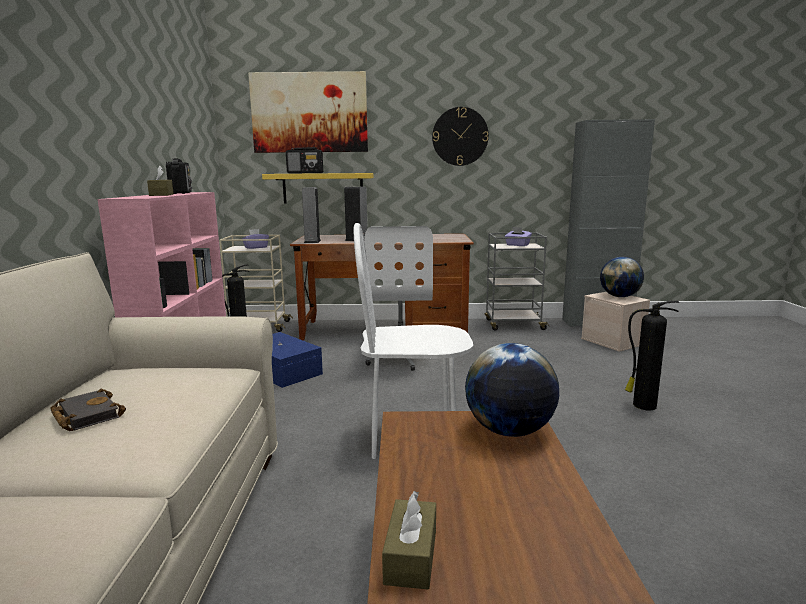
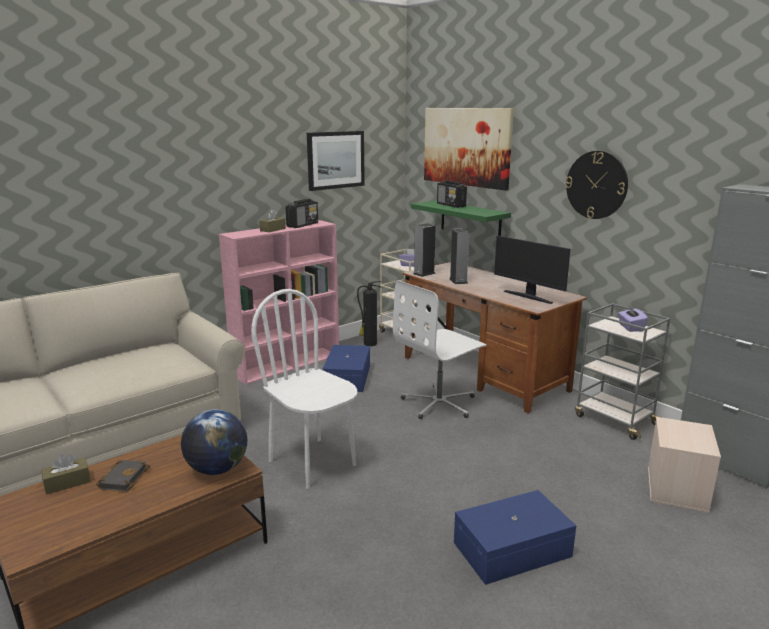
camera: 50 degrees right, 5 degrees up
black book [50,389,126,431] -> black book moved to [96,460,150,491]
yellow shelf [262,173,374,204] -> green shelf [411,200,511,236]
globe [600,257,644,297] -> none
fire extinguisher [625,301,679,411] -> blue storage box [454,490,576,585]
none -> picture [307,131,365,191]
none -> monitor [494,236,570,304]

